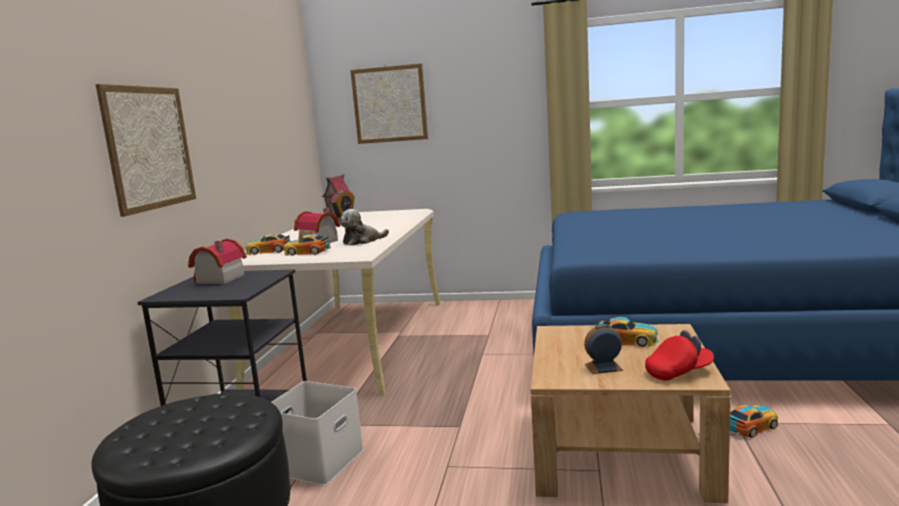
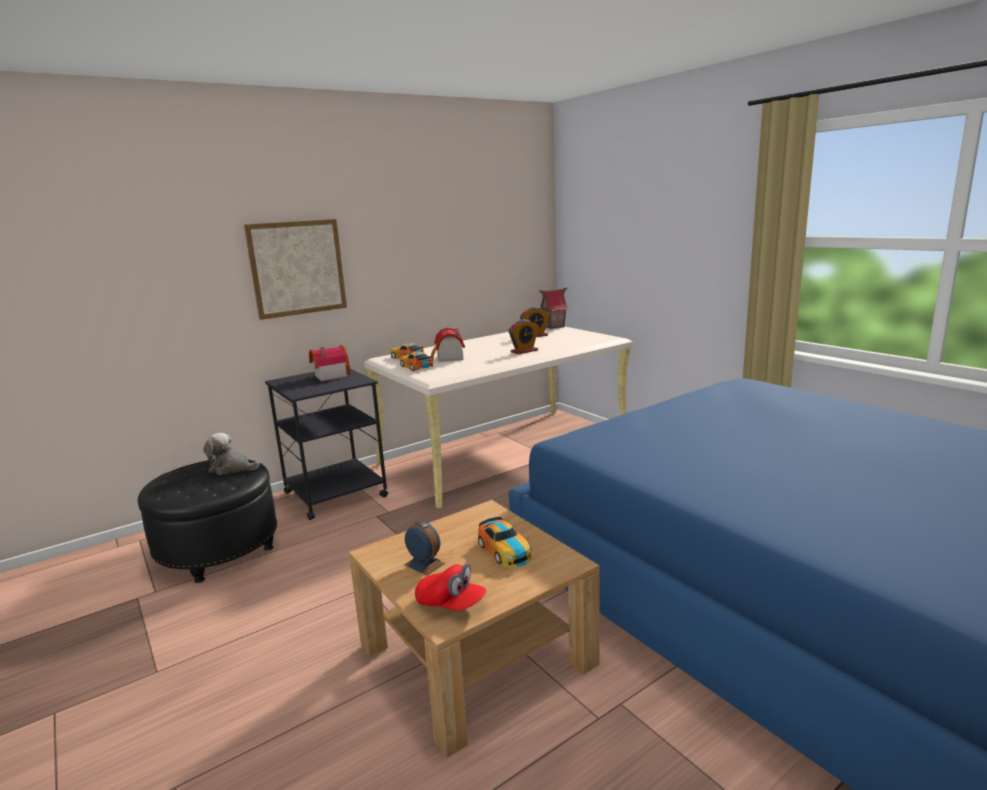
camera: 45 degrees right, 5 degrees up
white storage box [271,381,364,486] -> none
plush toy [339,209,389,246] -> plush toy moved to [203,433,260,475]
picture [350,63,428,144] -> none
toy car [730,405,778,438] -> none
none -> alarm clock [508,319,539,354]

